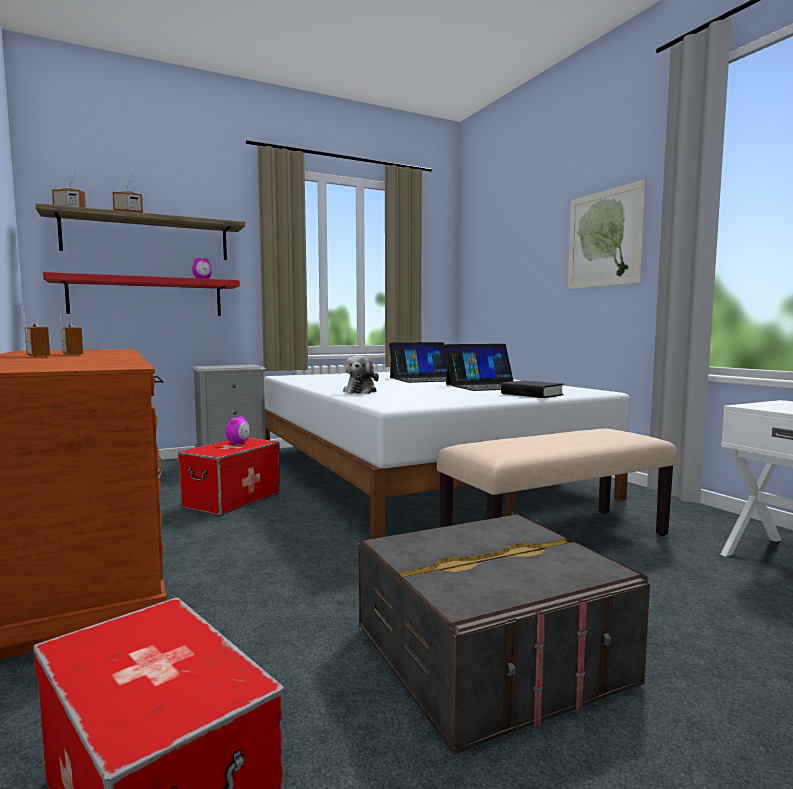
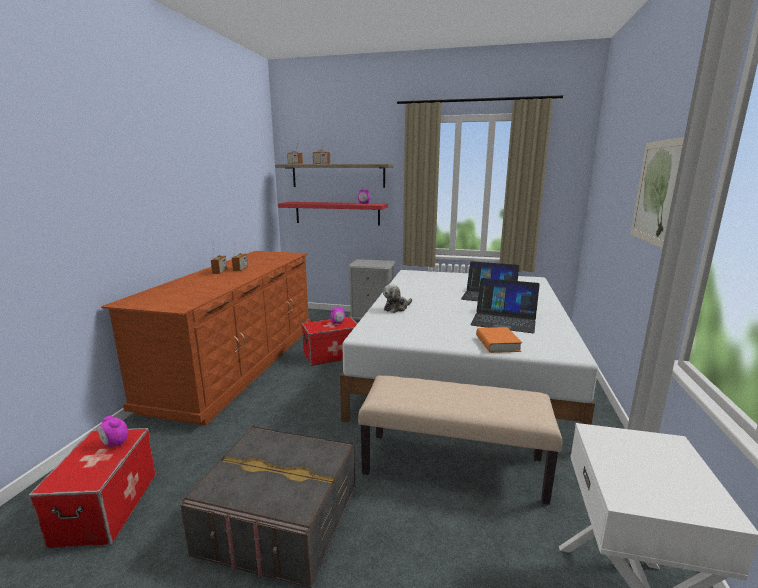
camera: 40 degrees right, 10 degrees up
black book [501,380,564,398] -> orange book [476,327,522,353]
none -> alarm clock [98,416,128,447]

